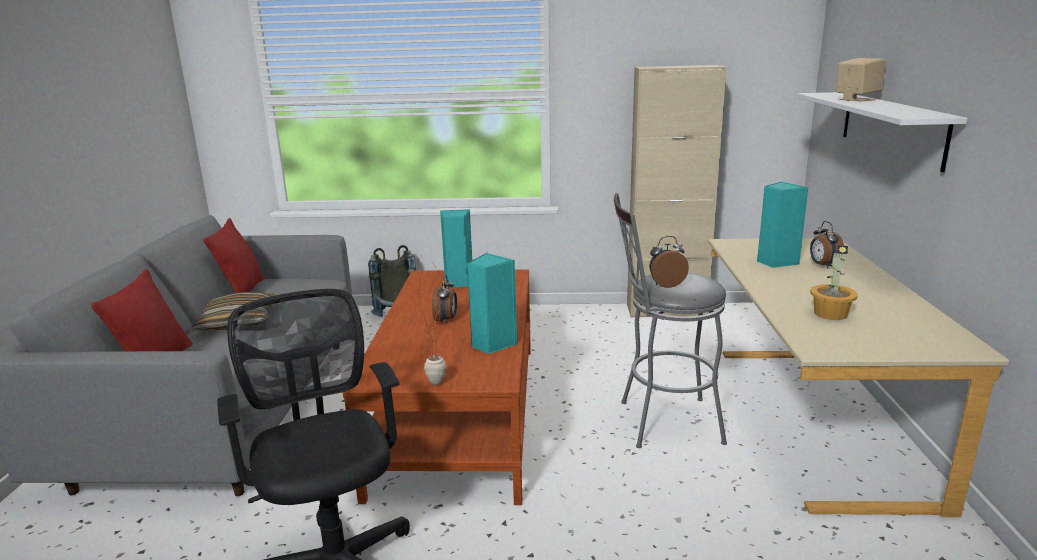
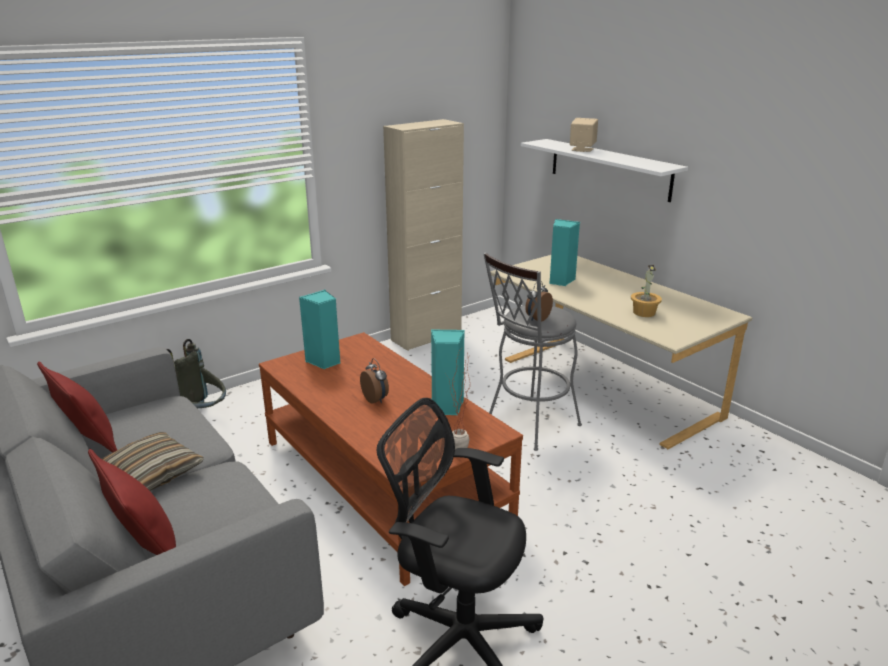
camera: 40 degrees left, 5 degrees up
alarm clock [810,221,844,269] -> none

